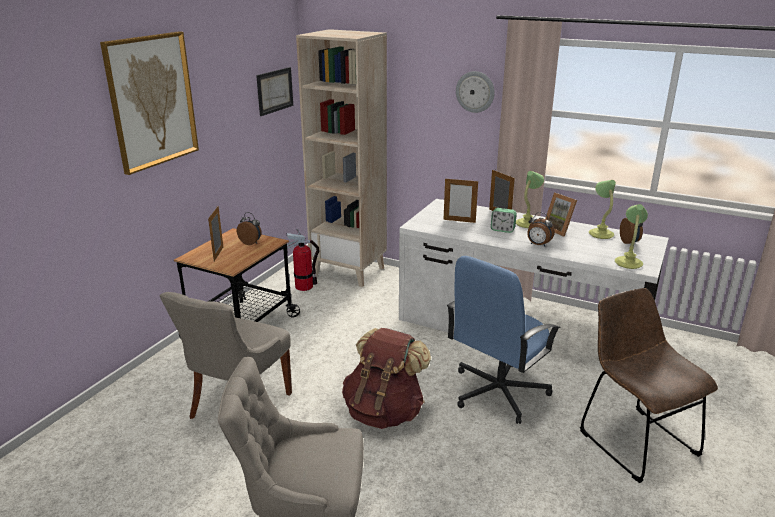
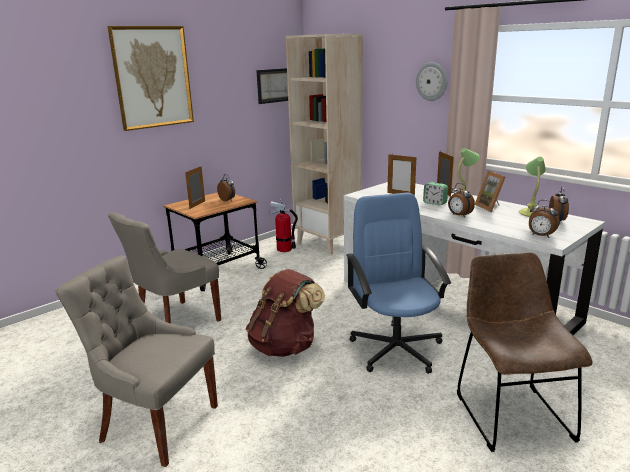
camera: 20 degrees right, 5 degrees down
blue office chair [447,256,560,424] -> blue office chair turned 105 degrees clockwise [346,192,451,374]
table lamp [615,204,648,269] -> alarm clock [529,200,560,238]

